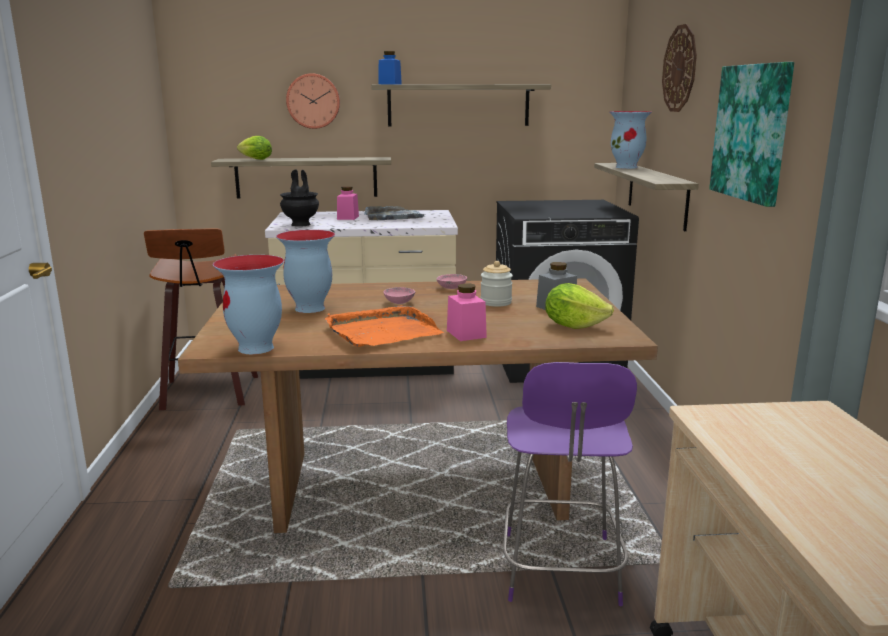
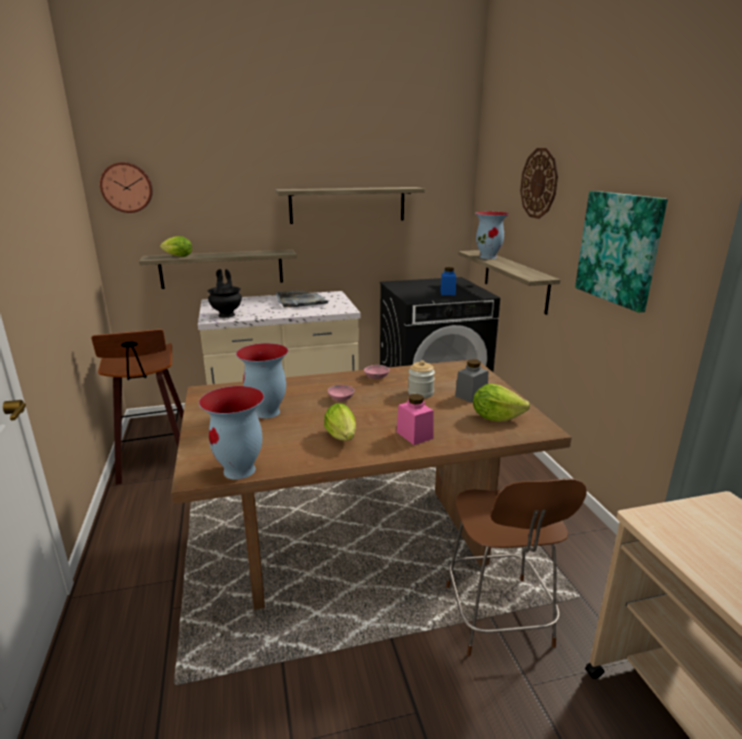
camera: 10 degrees left, 5 degrees up
wall clock [286,73,340,129] -> wall clock moved to [100,162,153,213]
orange tray [325,305,444,347] -> lettuce [324,403,356,441]
pink jar [337,186,359,220] -> none
blue jar [378,51,402,84] -> blue jar moved to [440,267,456,295]
purple chair [503,362,637,606] -> brown chair [446,478,587,656]

